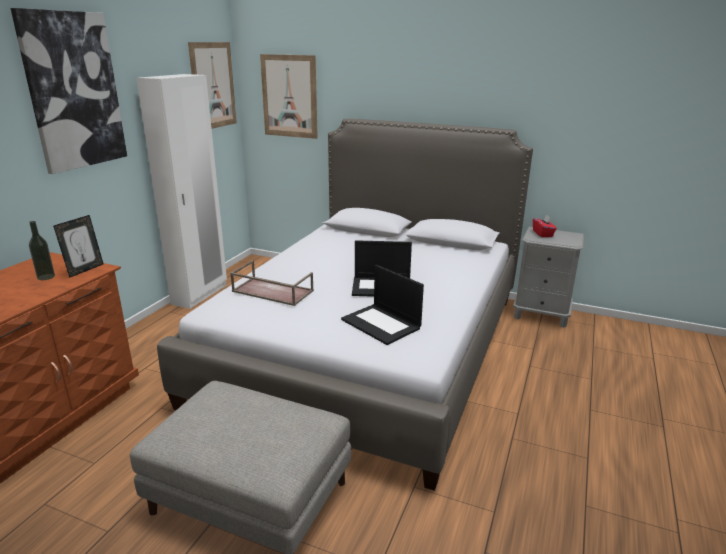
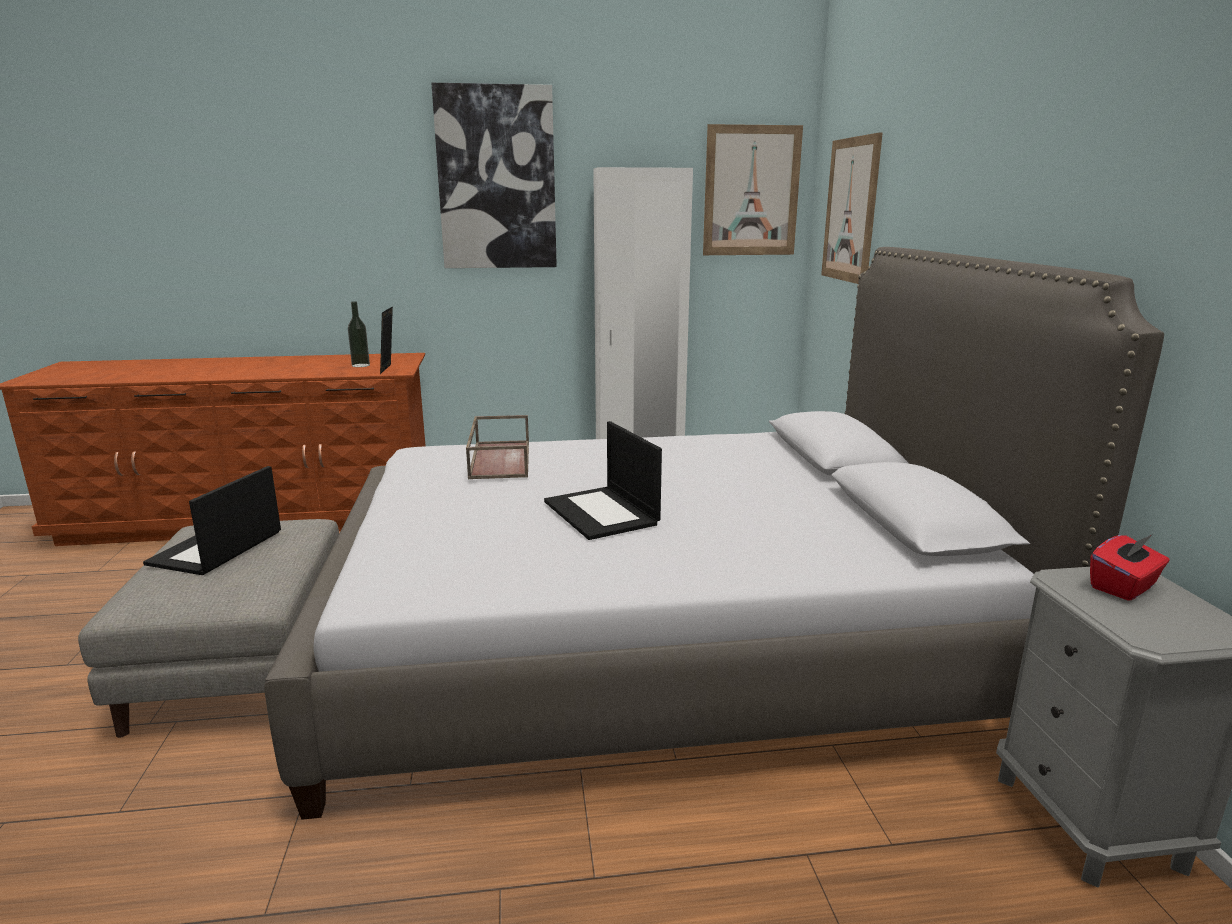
camera: 60 degrees right, 5 degrees down
picture frame [53,215,104,278] -> picture frame turned 90 degrees clockwise [380,306,393,374]
laptop [341,265,424,345] -> laptop moved to [143,466,281,575]

